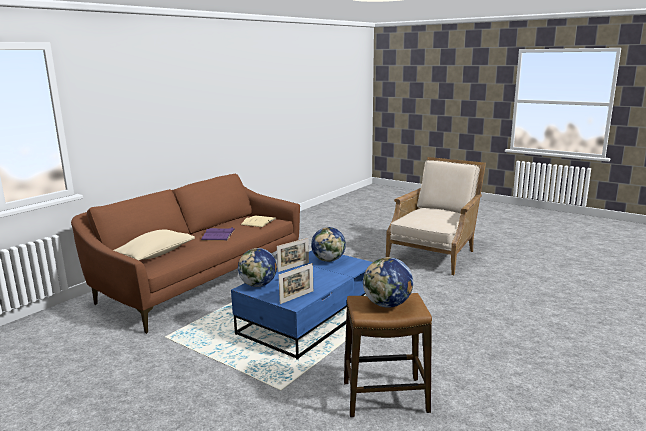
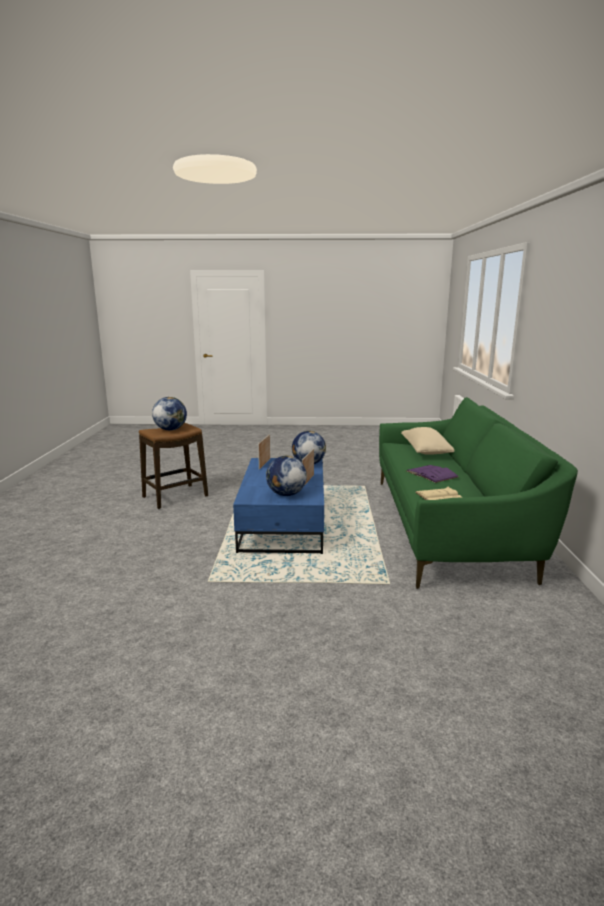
camera: 145 degrees right, 0 degrees up
brown sofa [71,174,300,334] -> green sofa [379,397,578,589]
beige armchair [386,157,486,275] -> none

